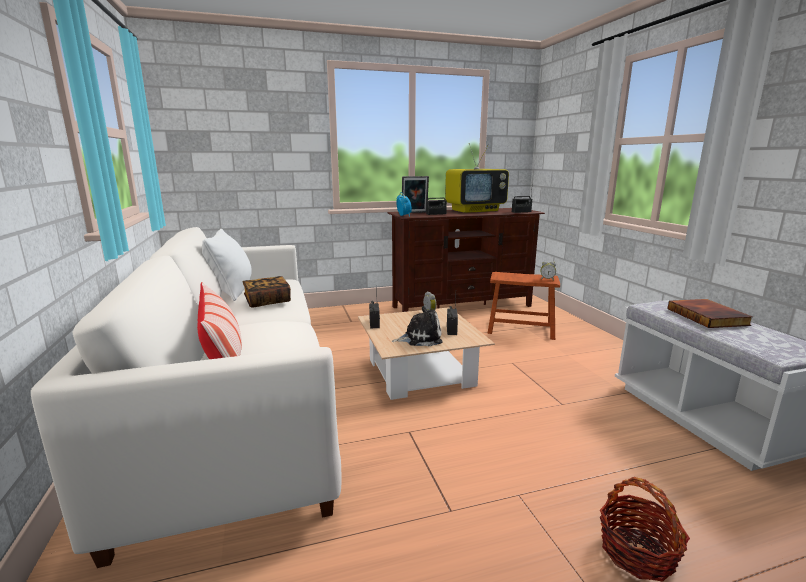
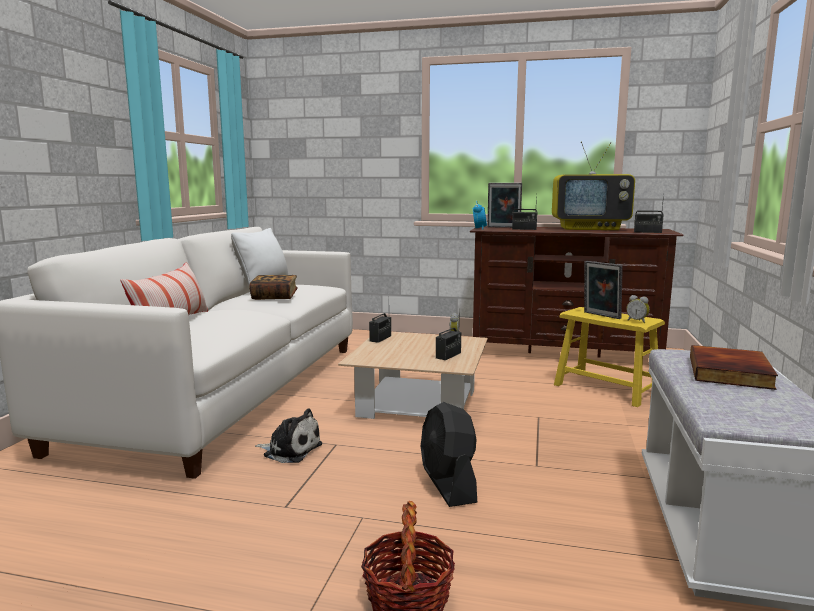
camera: 30 degrees right, 5 degrees down
plush toy [392,306,443,346] -> plush toy moved to [255,408,322,463]
brown stool [488,272,560,340] -> yellow stool [554,307,665,407]
none -> black fan [421,402,477,507]
none -> picture frame [584,261,623,319]

